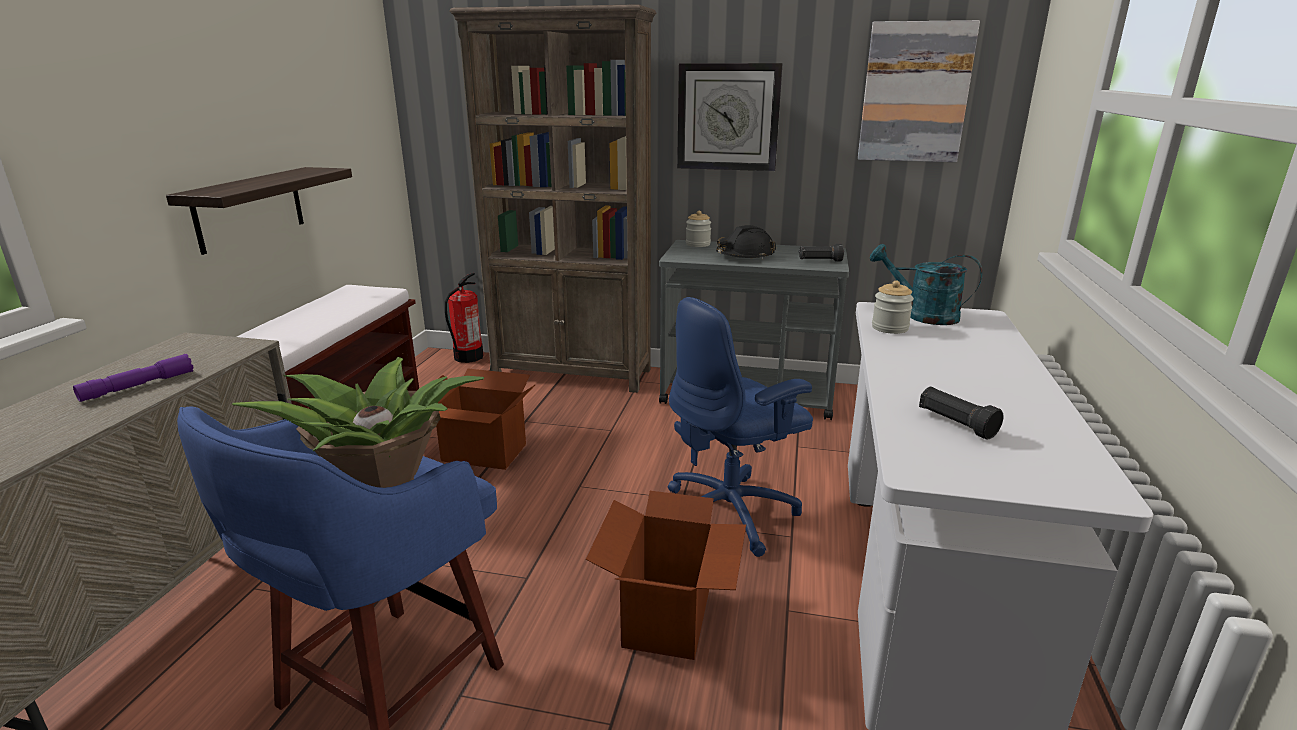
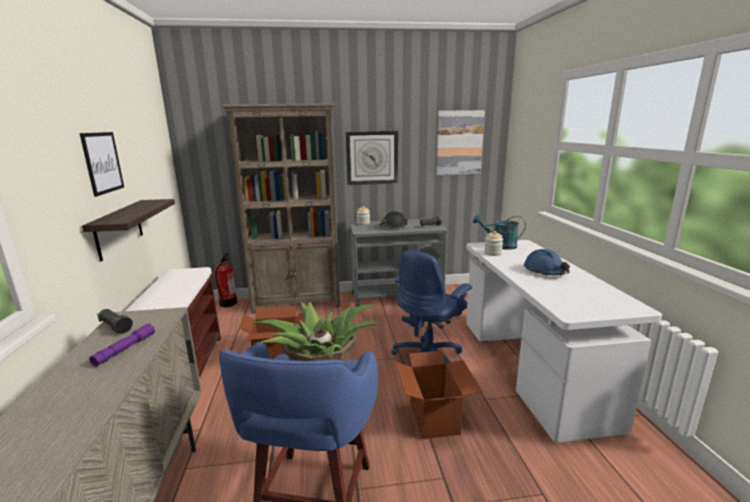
camera: 20 degrees left, 5 degrees down
black flashlight [919,387,1004,440] -> black flashlight moved to [97,309,133,334]
none -> picture [80,132,124,197]
none -> blue hard hat [524,249,570,275]

